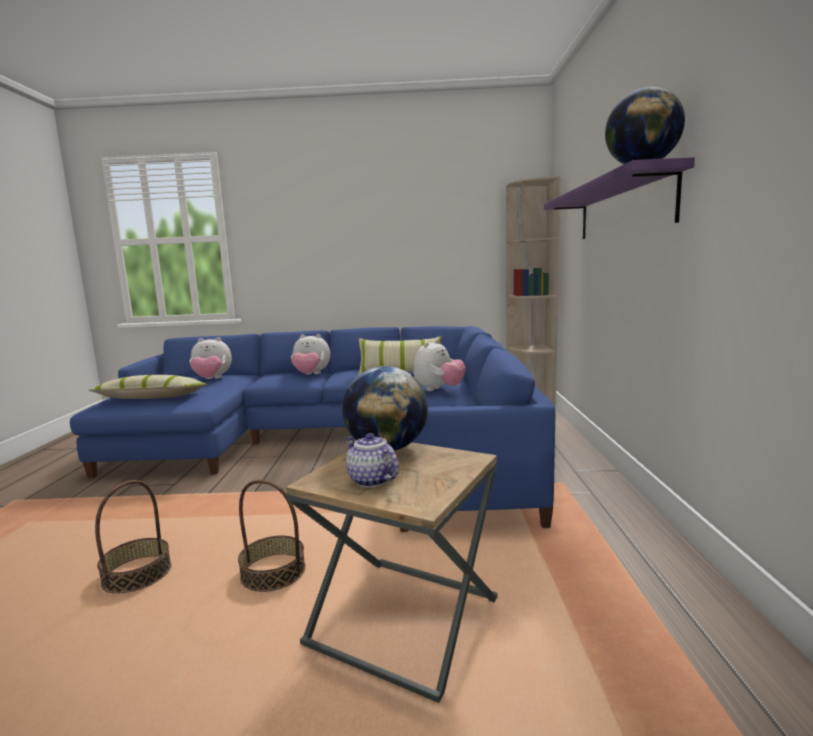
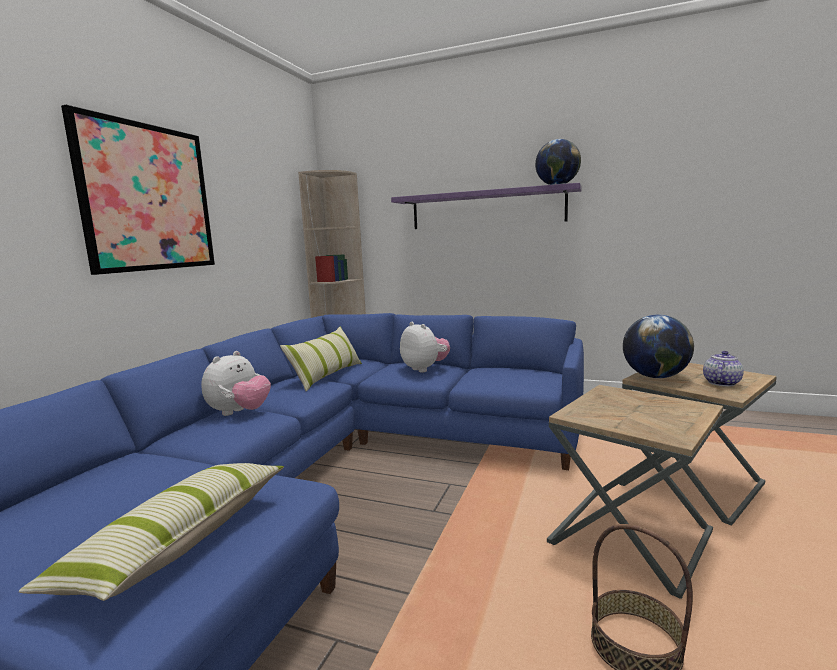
camera: 70 degrees left, 0 degrees up
plush toy [190,337,232,379] -> none
basket [238,480,306,592] -> brown side table [547,385,723,599]
teapot [346,433,399,487] -> teapot turned 150 degrees clockwise [703,351,744,386]
none -> picture [61,104,215,275]

